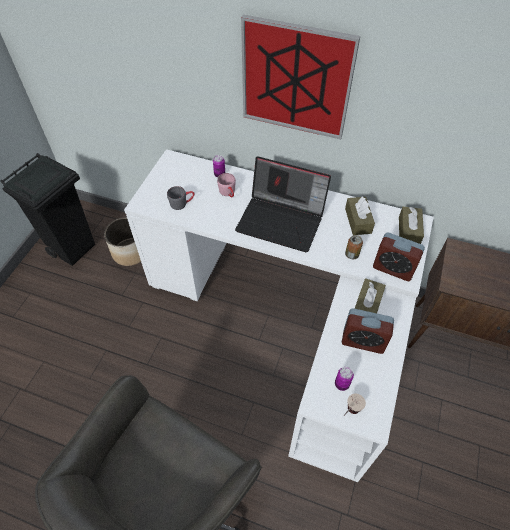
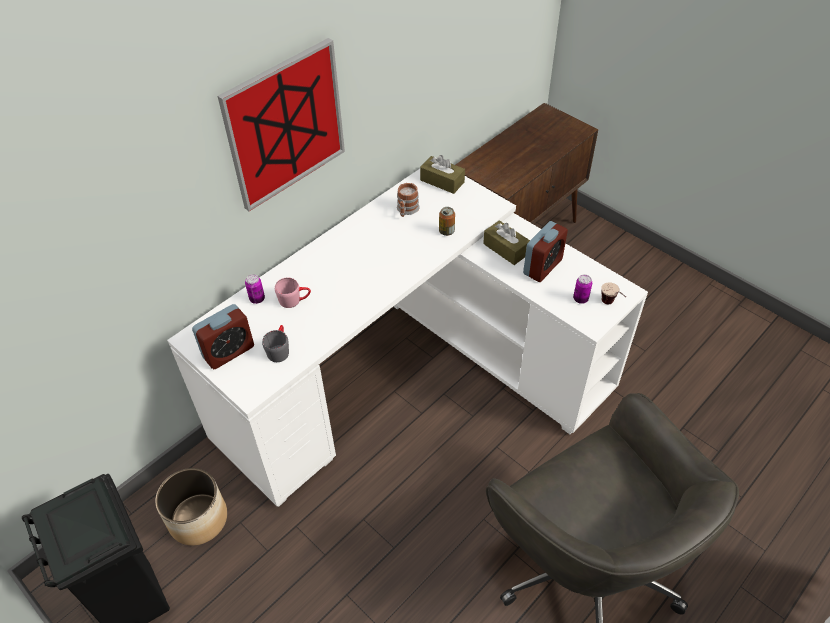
camera: 65 degrees left, 5 degrees down
laptop [235,156,331,252] -> none
brown tissue box [345,196,375,235] -> mug [397,183,420,217]
alarm clock [373,233,425,281] -> alarm clock moved to [192,304,254,369]

